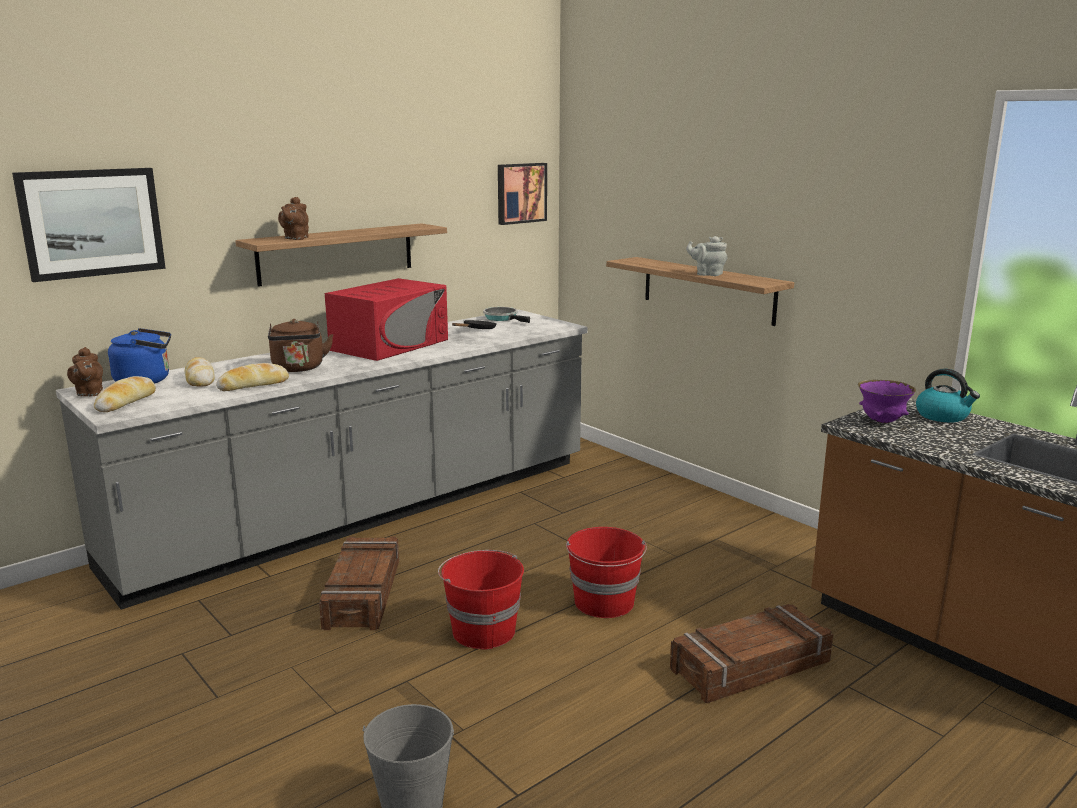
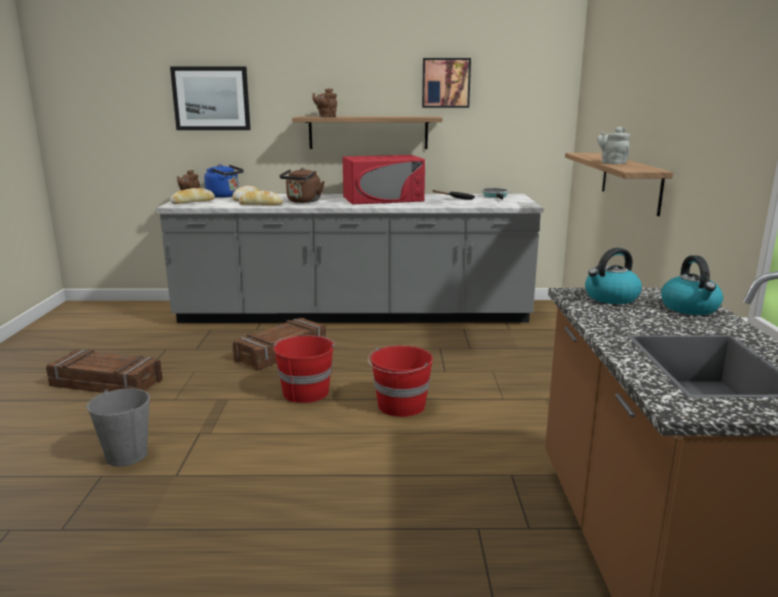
camera: 40 degrees right, 0 degrees up
picture [498,163,547,225] -> picture moved to [422,58,471,108]
crate [670,604,833,703] -> crate moved to [46,350,163,393]
purple bowl [858,380,916,423] -> kettle [585,248,642,304]

